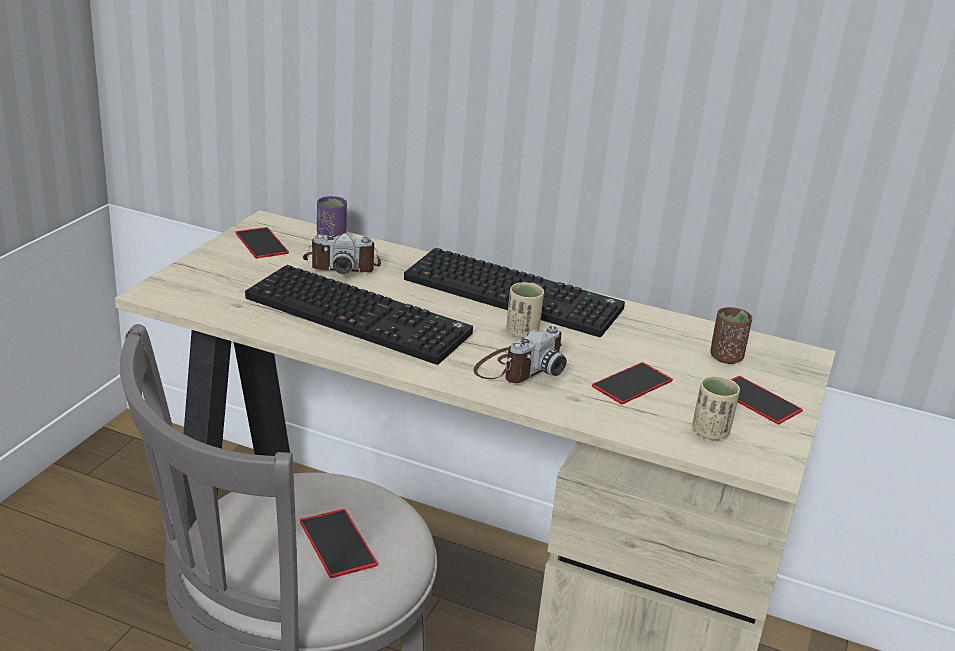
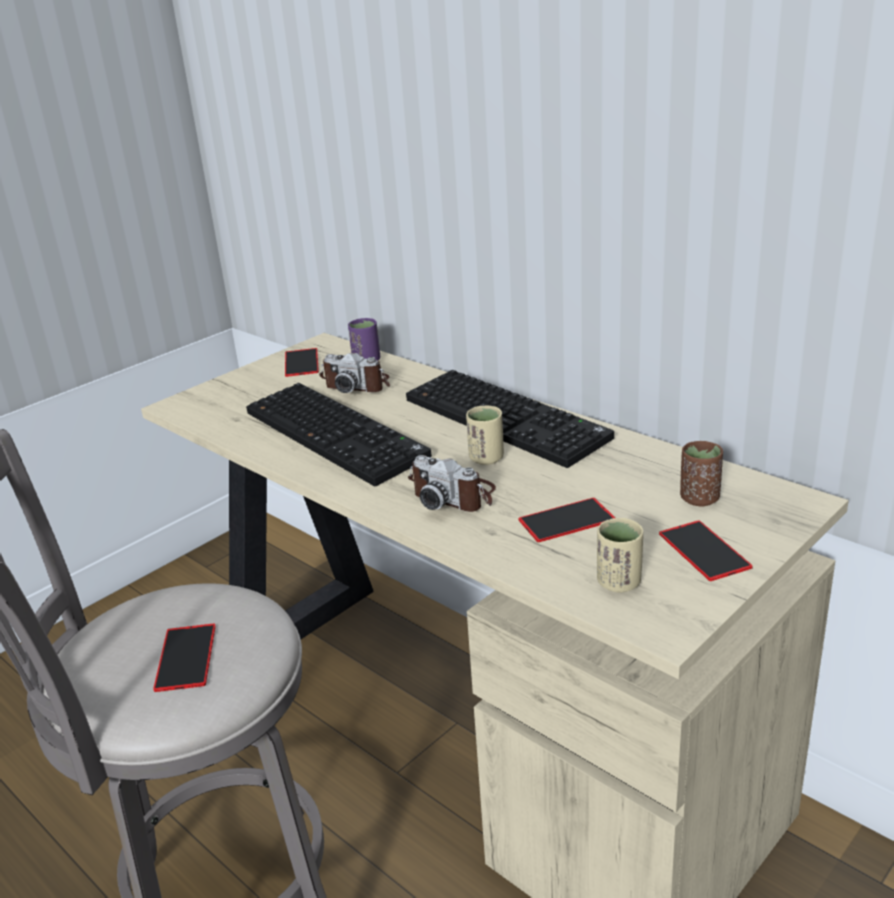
camera: 25 degrees right, 0 degrees up
camera [473,326,567,383] -> camera turned 60 degrees clockwise [408,455,496,512]

